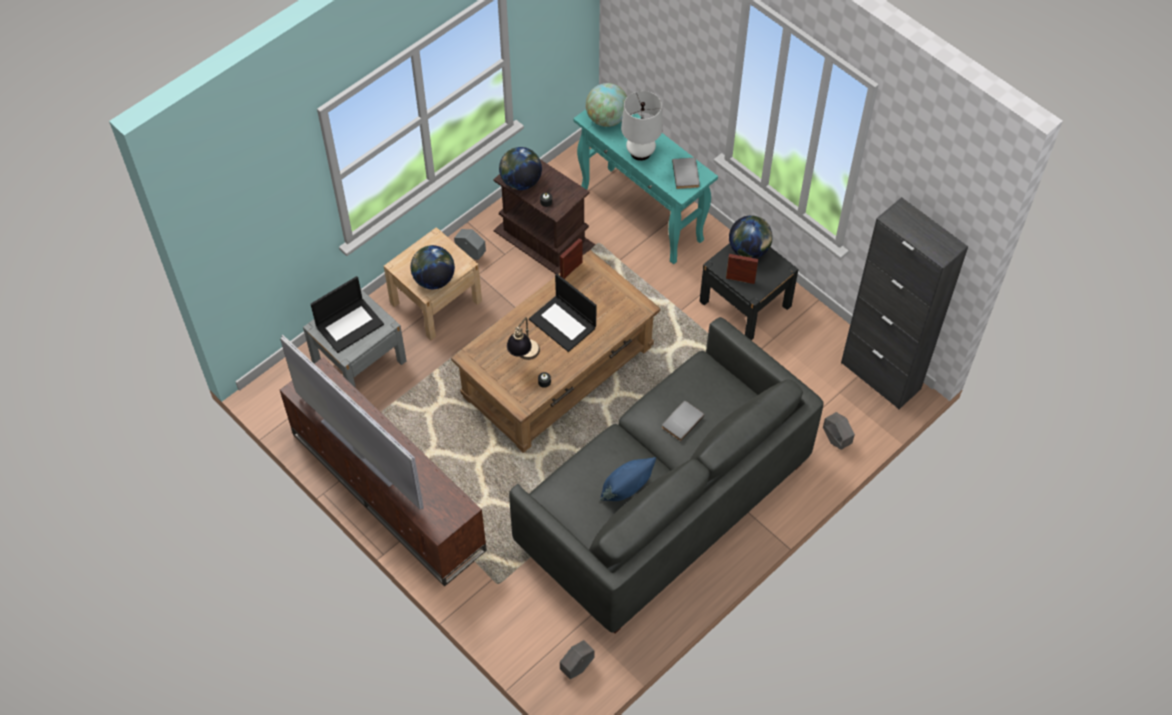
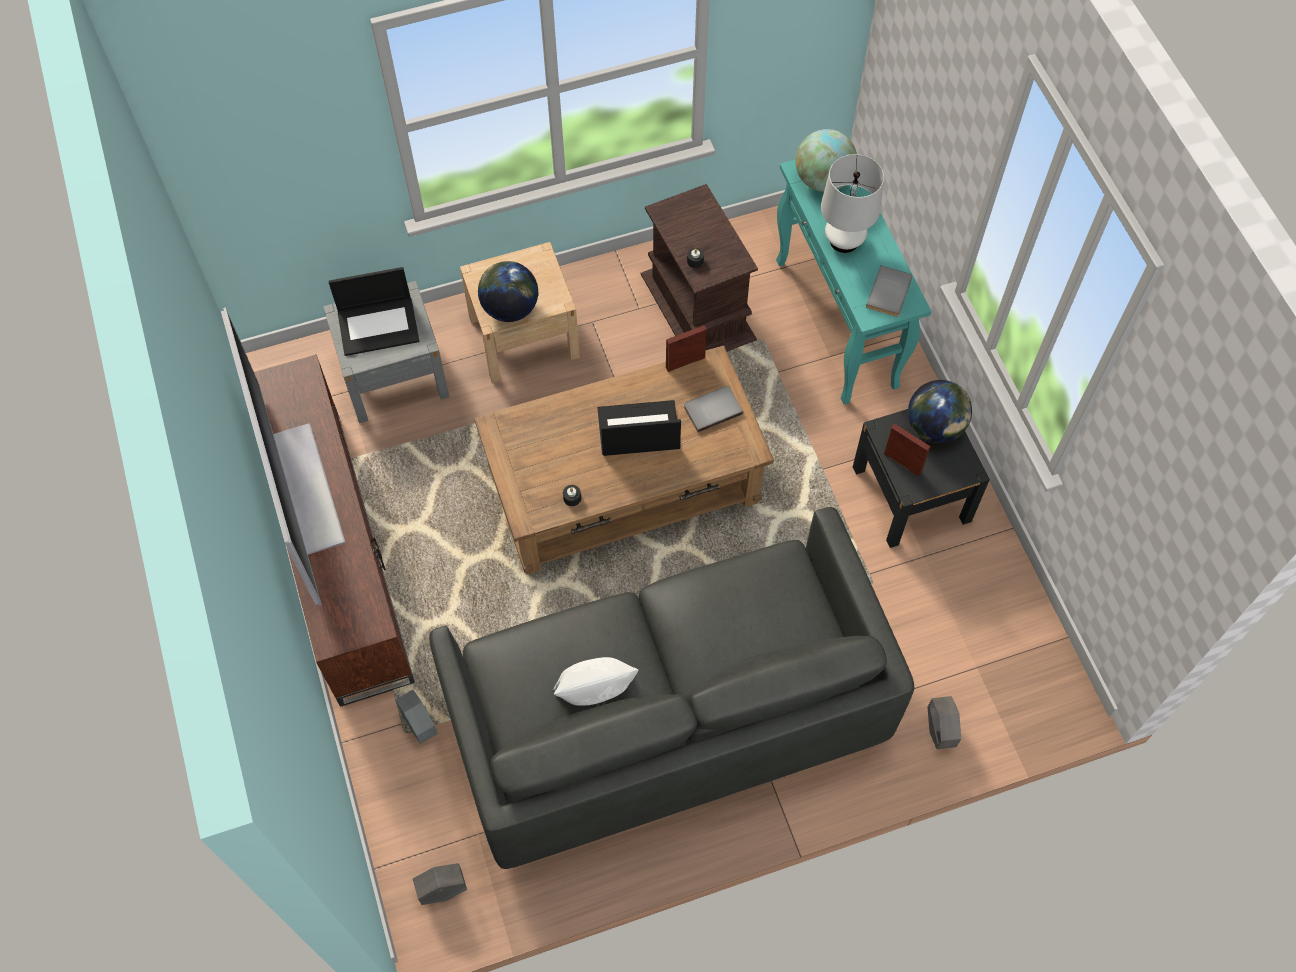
camera: 25 degrees right, 5 degrees up
grey planter [454,229,486,260] -> grey planter moved to [395,690,438,744]
globe [499,147,542,190] -> none
table lamp [507,317,540,360] -> none
laptop [529,274,596,352] -> laptop turned 105 degrees clockwise [597,400,681,456]
blue pillow [600,457,656,501] -> white pillow [552,657,638,706]
grey book [662,401,705,441] -> grey book moved to [684,386,743,433]
black cabinet [841,197,968,410] -> none

